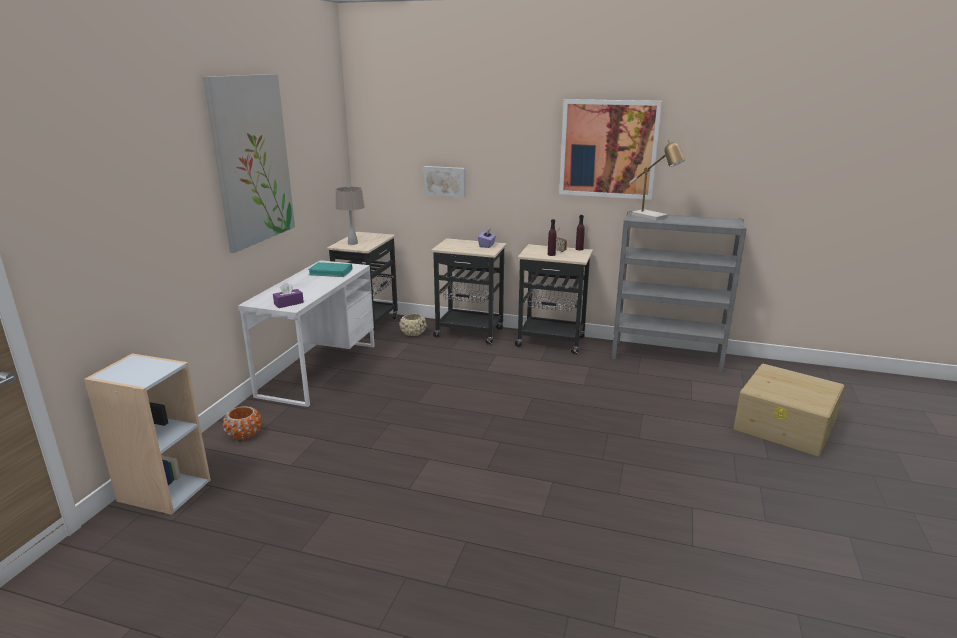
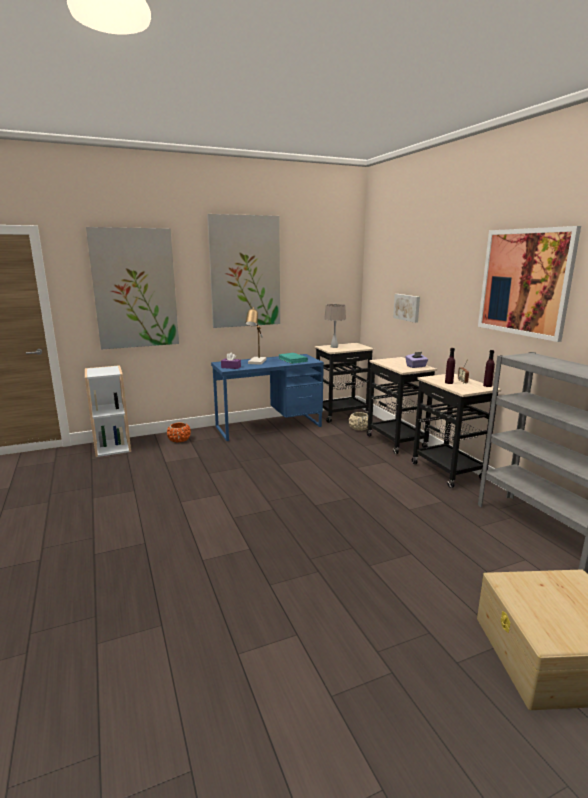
camera: 50 degrees right, 5 degrees down
white desk [238,260,375,407] -> blue desk [211,354,324,441]
table lamp [630,140,685,221] -> table lamp moved to [245,307,267,365]
none -> picture [86,227,179,350]

